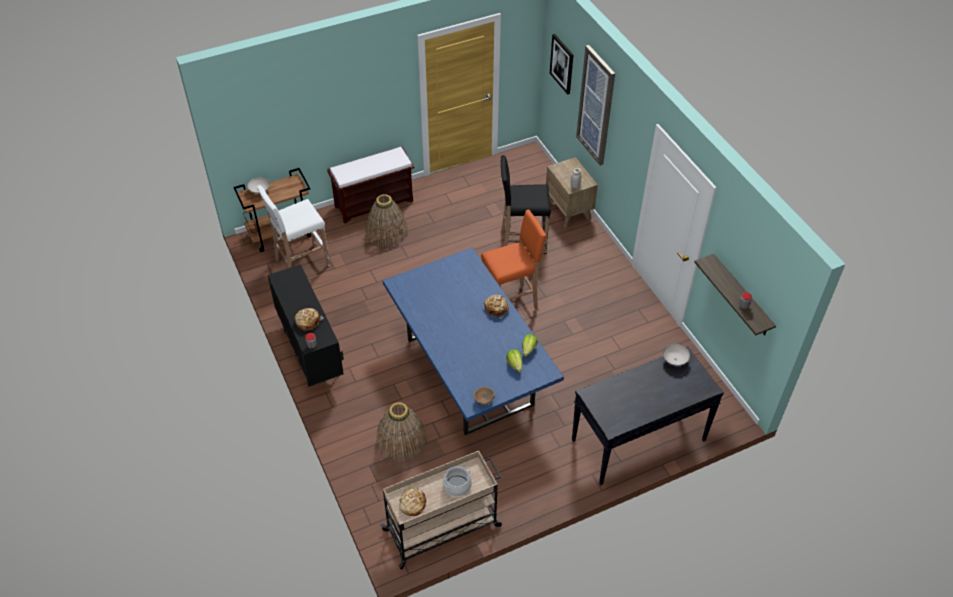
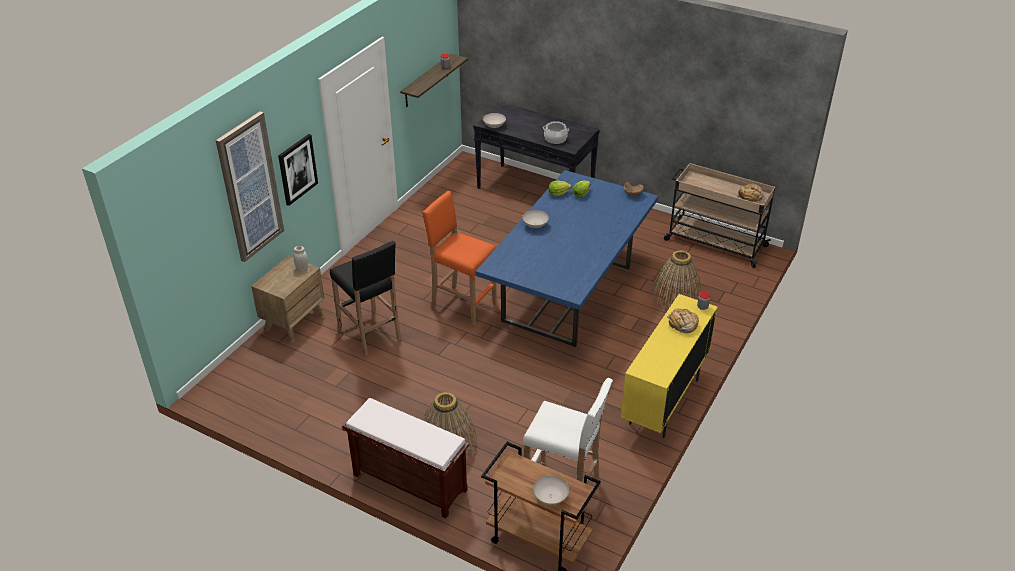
camera: 125 degrees left, 10 degrees down
black cabinet [268,264,344,387] -> yellow cabinet [621,294,717,438]
cooking pot [443,466,472,497] -> cooking pot moved to [543,121,569,144]
bread [484,295,509,319] -> white bowl [522,210,549,228]
picture [550,34,573,95] -> picture moved to [278,134,318,206]

